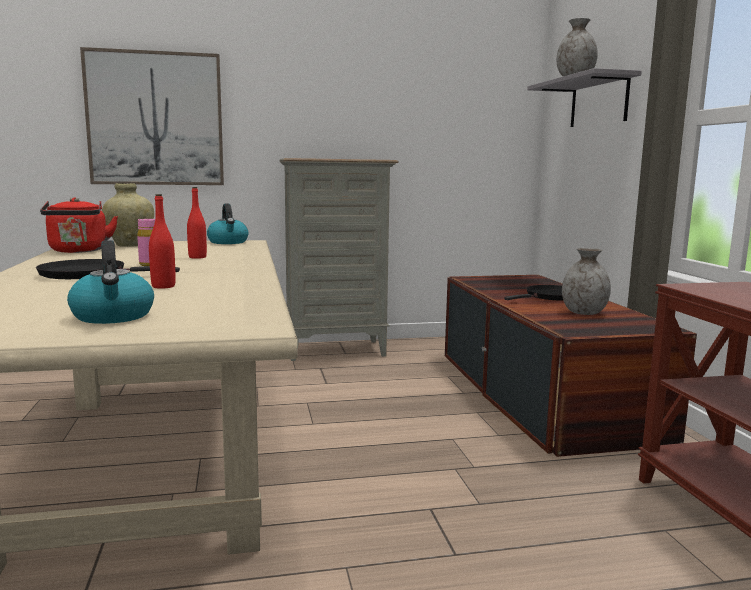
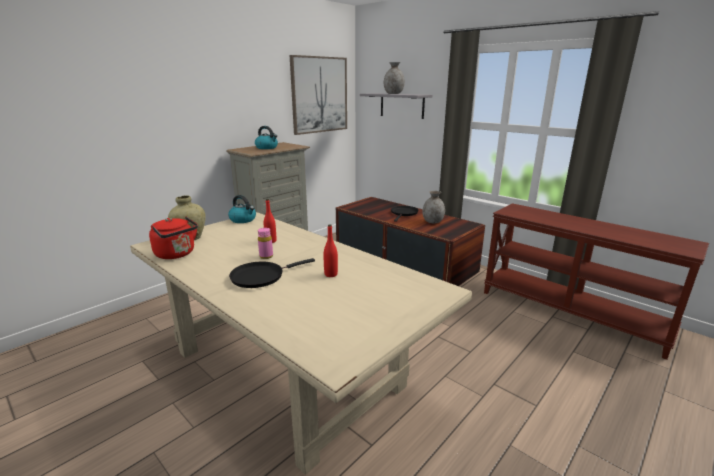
camera: 35 degrees left, 10 degrees up
kettle [67,240,154,324] -> kettle moved to [255,126,278,149]
picture [80,47,224,185] -> picture moved to [290,55,347,135]

